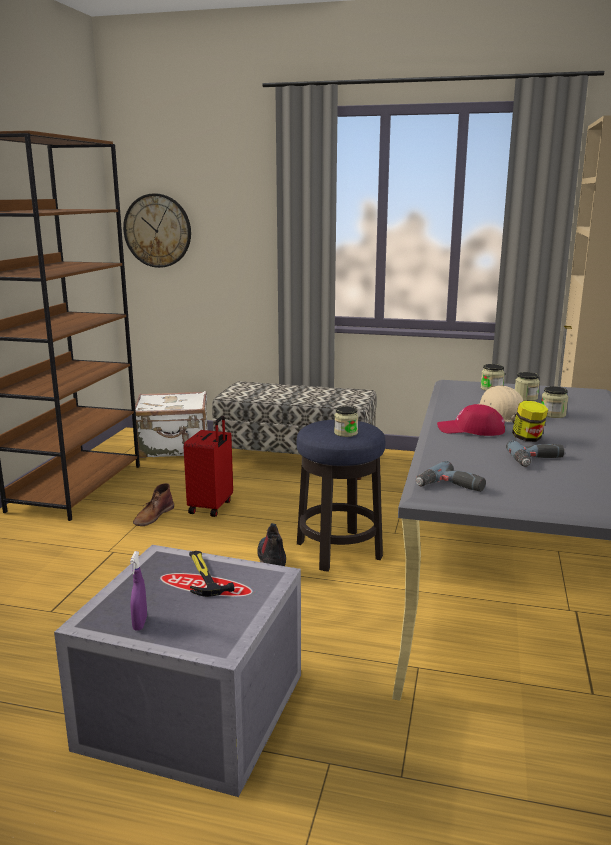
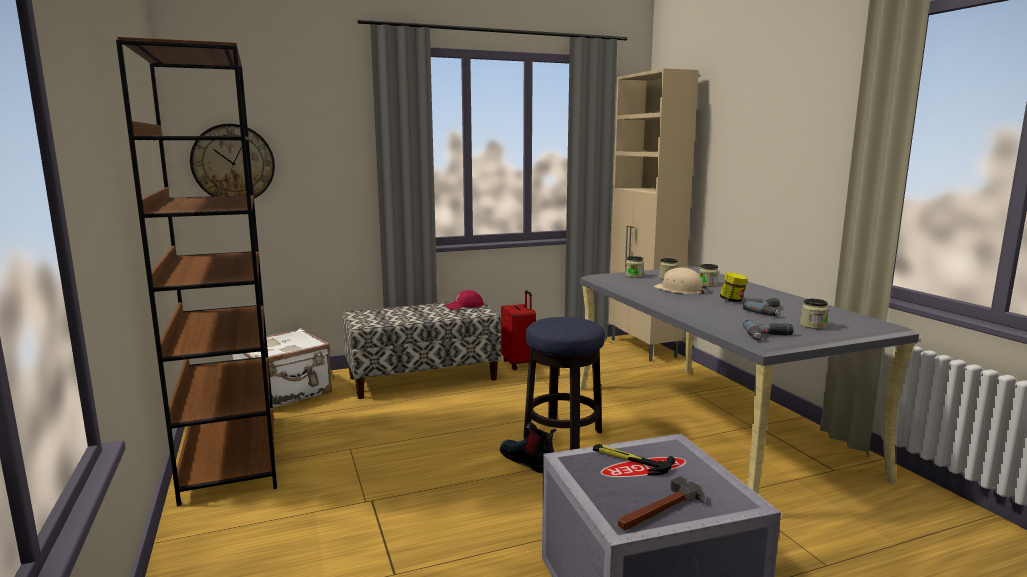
camera: 35 degrees left, 5 degrees down
purple spray bottle [130,551,147,631] -> hammer [618,476,705,530]
brown boot [133,483,174,526] -> none
red suitcase [183,416,233,517] -> red suitcase moved to [501,290,536,370]
jar [334,406,358,437] -> jar moved to [800,299,829,329]
red cap [437,404,505,436] -> red cap moved to [445,290,483,310]

